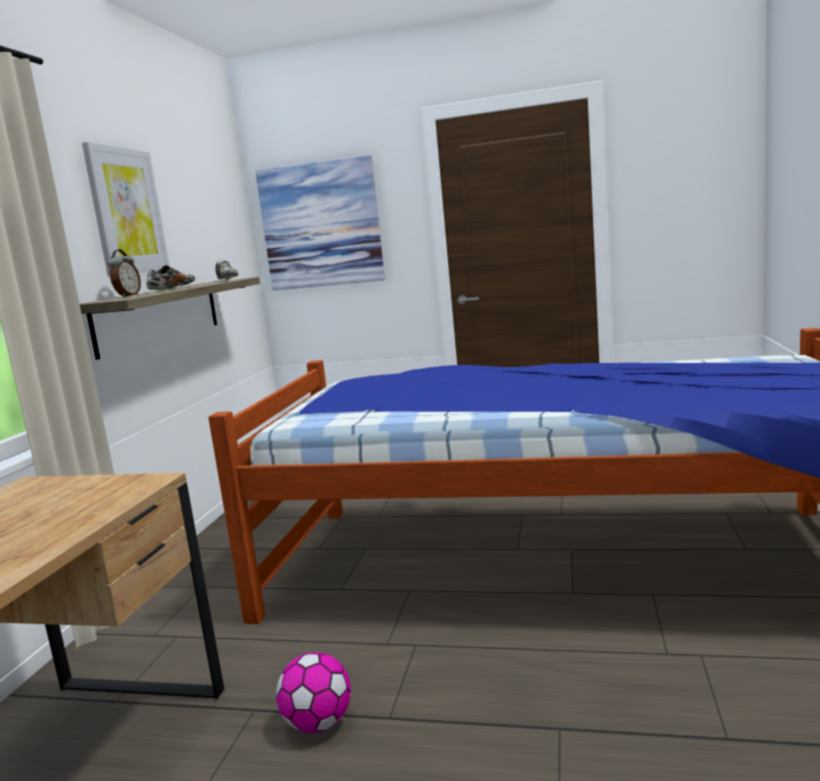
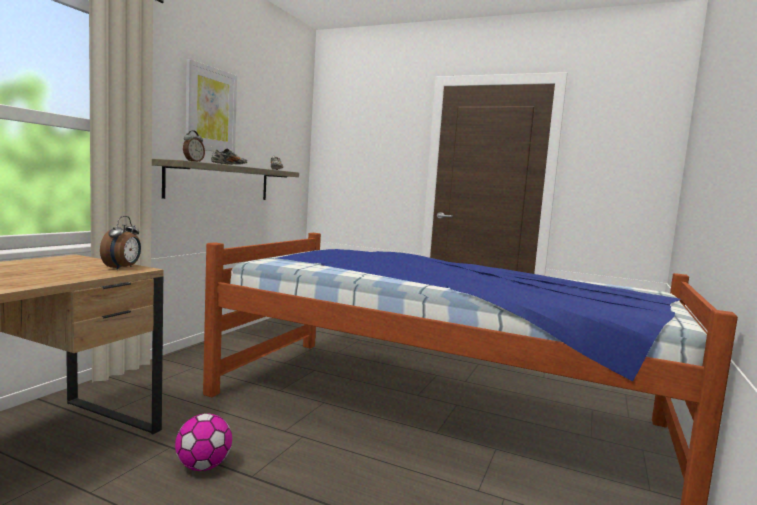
camera: 10 degrees right, 5 degrees down
picture [255,155,385,290] -> none
none -> alarm clock [100,216,141,270]

